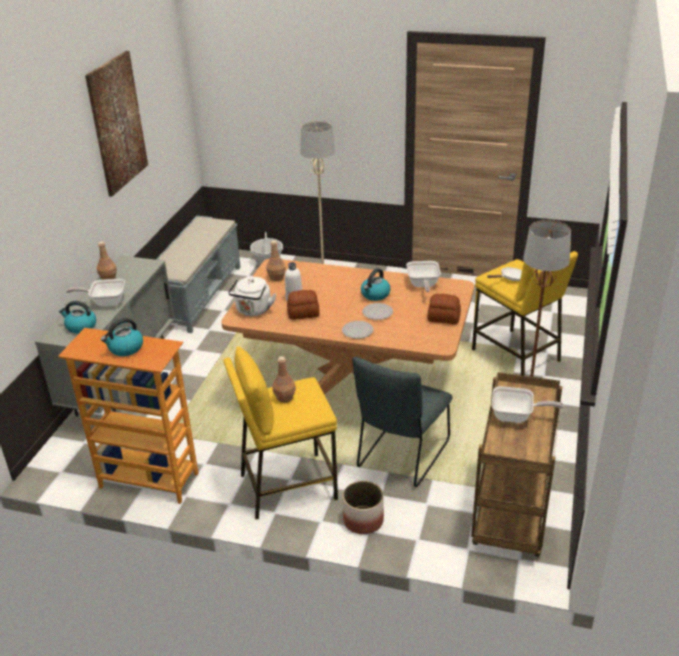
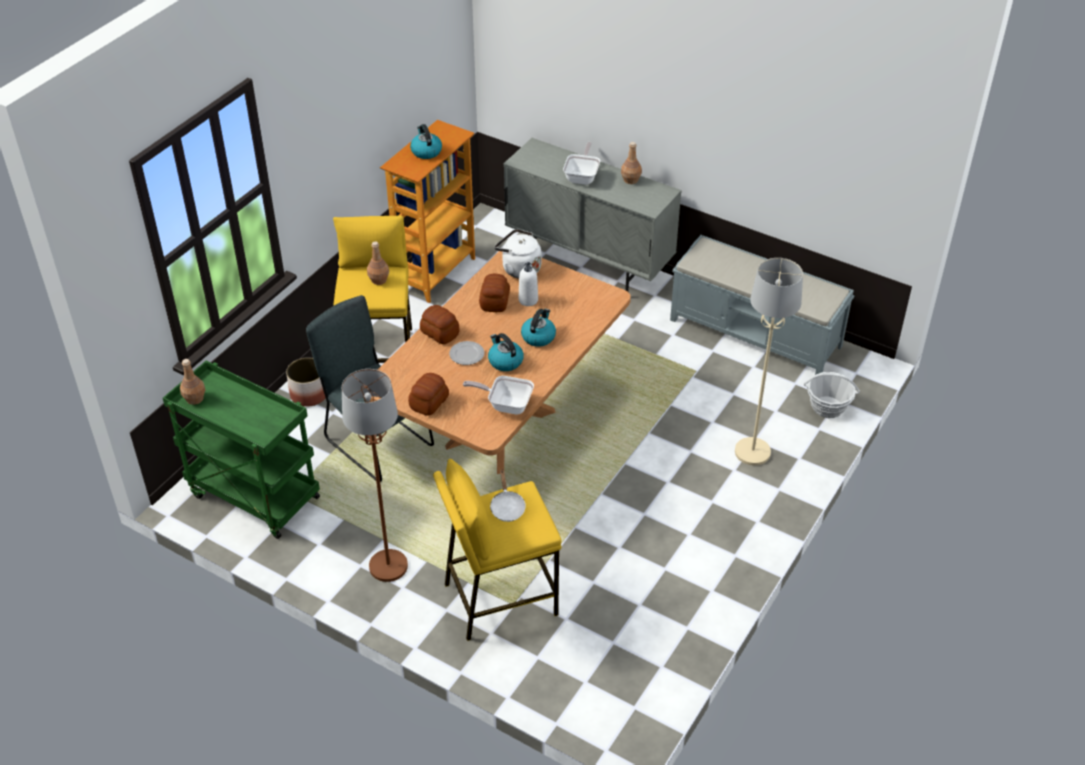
camera: 105 degrees right, 10 degrees up
kettle [59,301,96,334] -> kettle moved to [521,309,556,347]
picture [85,51,148,197] -> none
brown bottle [266,240,286,281] -> brown bottle moved to [180,359,205,405]
plate [342,321,374,339] -> bread [420,305,460,344]
brown cart [471,372,562,557] -> green cart [163,361,320,539]
frying pan [492,386,564,423] -> none

